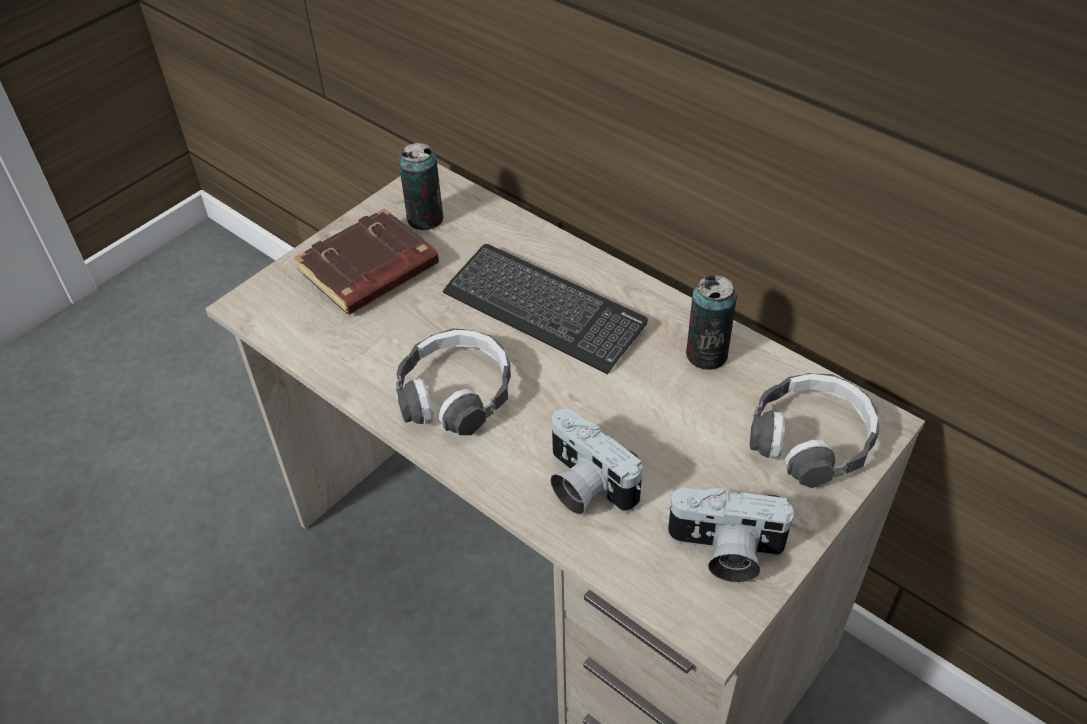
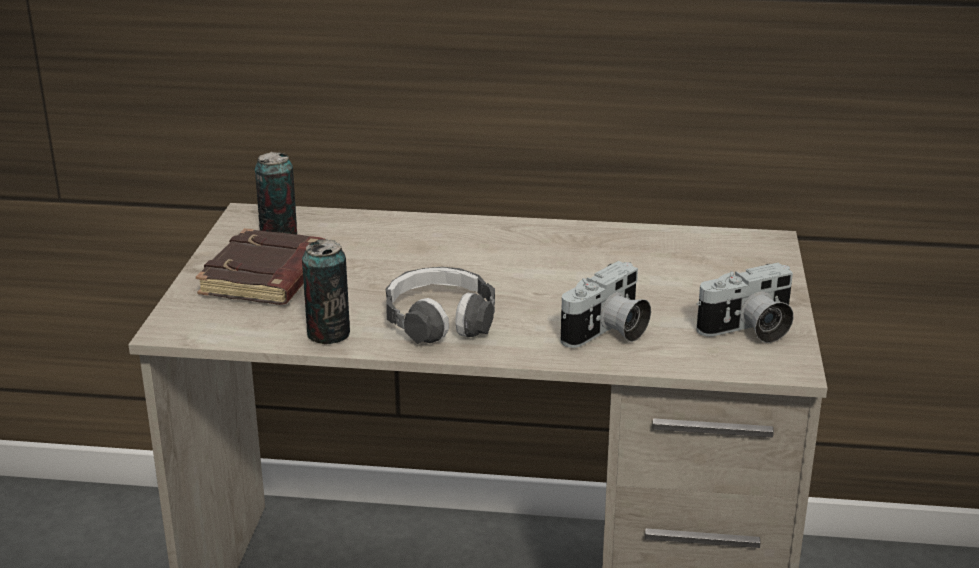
camera: 35 degrees left, 20 degrees down
keyboard [443,244,648,374] -> none
camera [550,409,642,515] -> camera turned 60 degrees counterclockwise [561,261,651,348]
can [686,275,737,370] -> can moved to [302,239,350,344]
headphones [750,373,880,488] -> none

